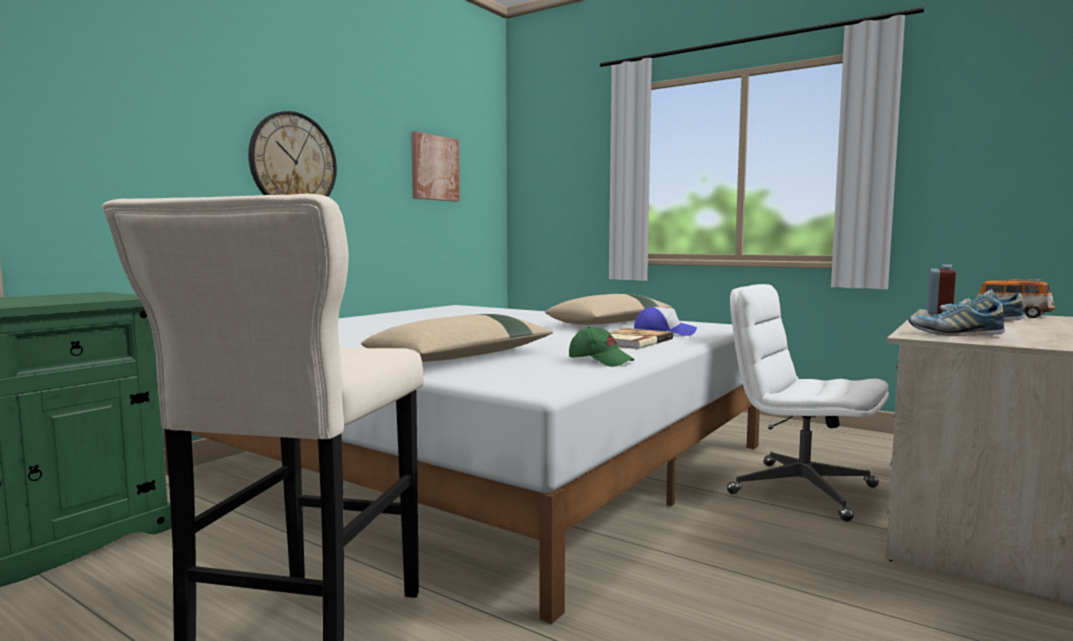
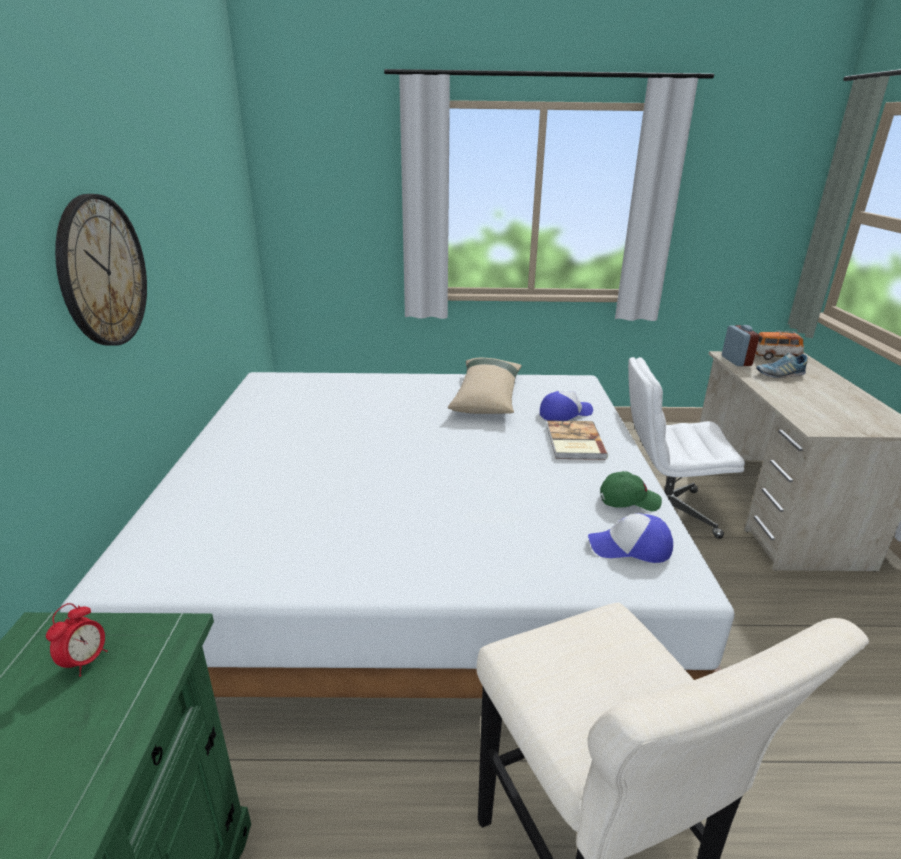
camera: 35 degrees left, 20 degrees up
beige pillow [361,314,553,362] -> none
picture [411,131,460,202] -> none
shoe [908,298,1005,336] -> none
none -> alarm clock [46,603,108,677]
none -> cap [588,513,673,563]

